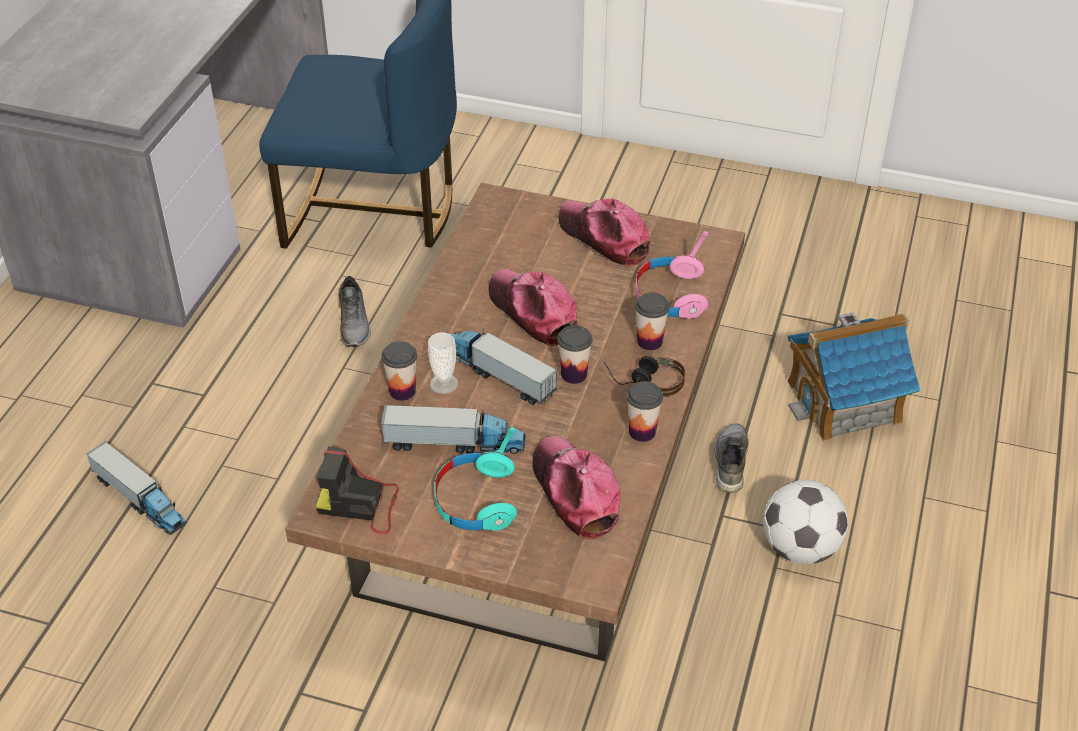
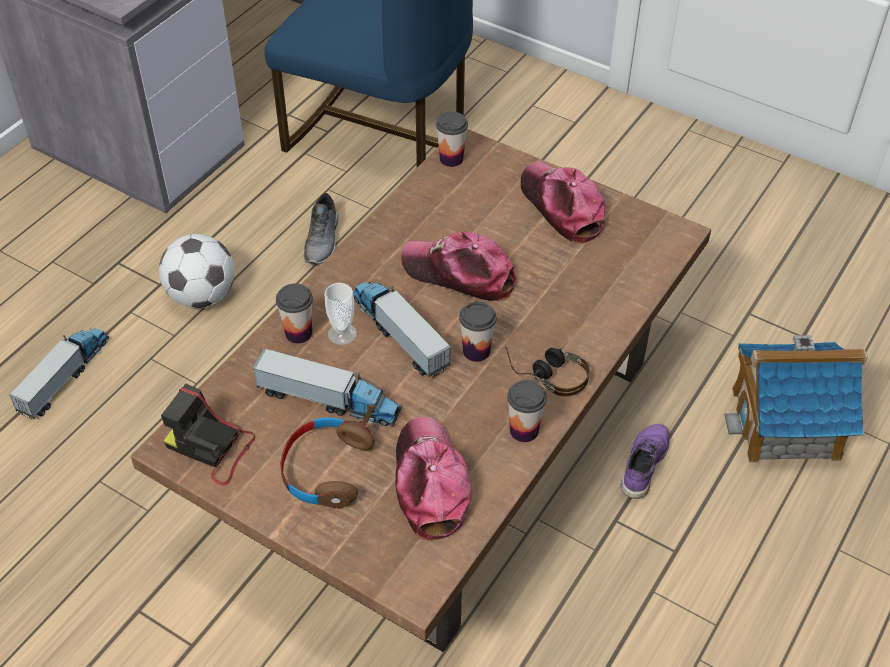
camera: 15 degrees right, 5 degrees up
toy truck [86,441,187,535] -> toy truck turned 120 degrees counterclockwise [9,328,109,419]
turquoise headphones [435,427,517,531] -> brown headphones [280,404,375,508]
cap [489,269,577,346] -> cap turned 45 degrees counterclockwise [401,231,516,301]
cup [635,292,670,350] -> cup moved to [436,112,468,167]
pink headphones [636,231,708,319] -> none
grey shoe [715,423,749,493] -> purple shoe [620,424,670,499]
football [763,480,848,564] -> football moved to [159,234,235,308]

